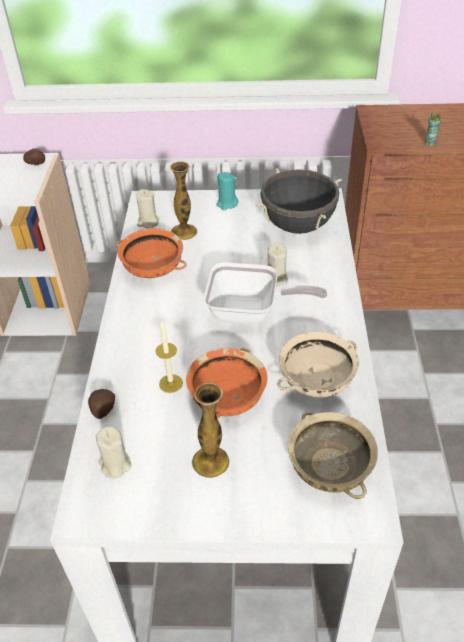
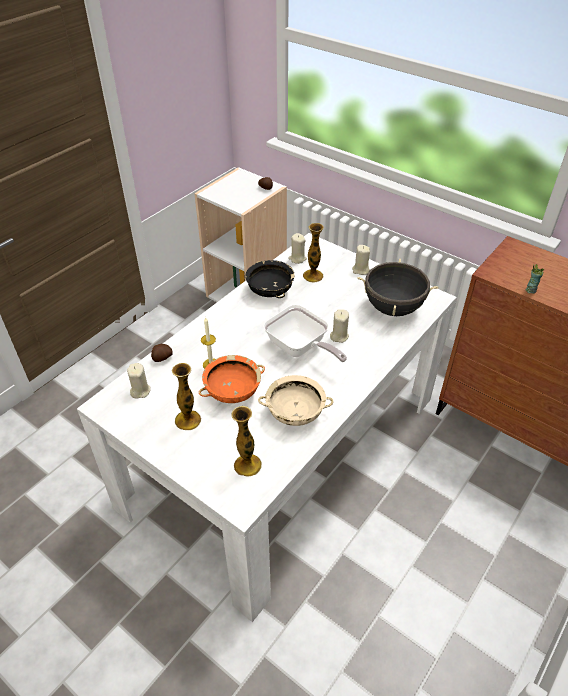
camera: 35 degrees right, 0 degrees up
orange bowl [116,228,187,278] -> black bowl [245,260,294,298]
turquoise candle [217,172,238,210] -> beige candle [352,245,370,275]
beige bowl [288,412,378,499] -> vase [232,406,262,477]

